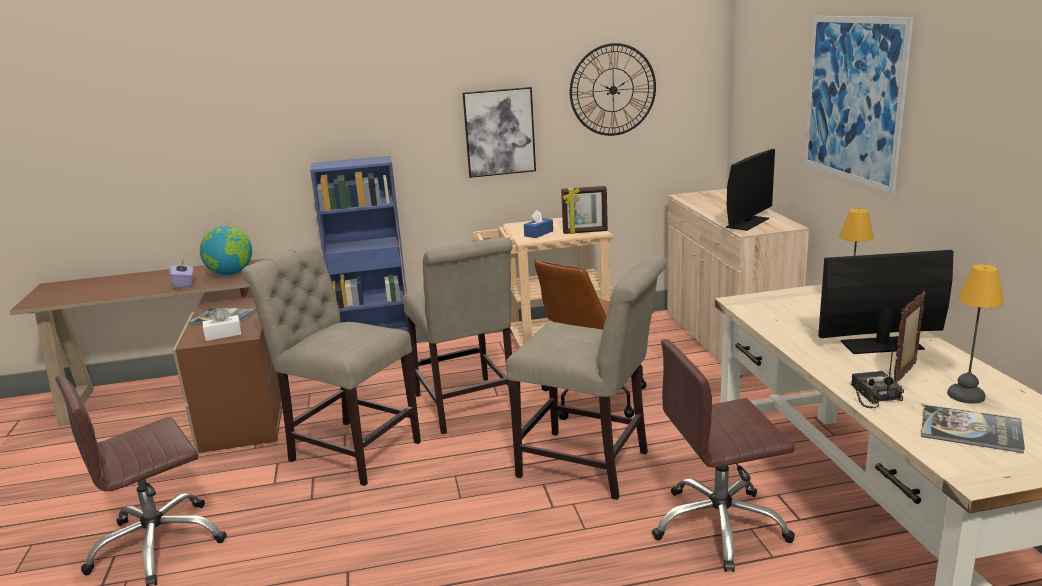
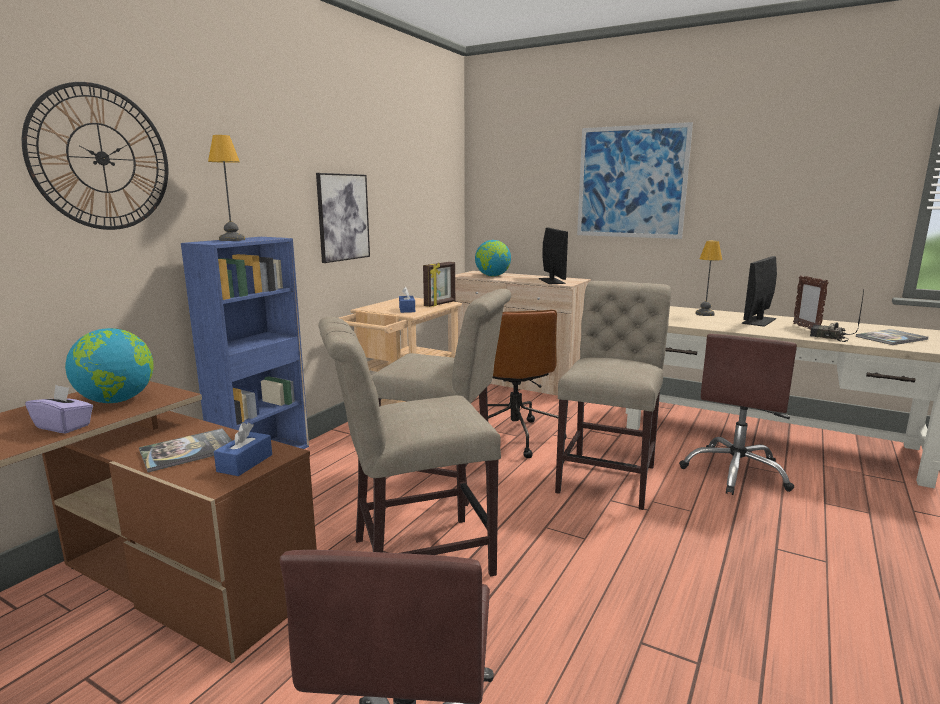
camera: 50 degrees left, 5 degrees down
white tissue box [203,308,242,341] -> blue tissue box [214,423,272,476]
beige chair [506,256,667,500] -> beige chair turned 45 degrees counterclockwise [555,281,671,510]
wall clock [570,43,656,136] -> wall clock moved to [22,82,168,230]
table lamp [947,265,1004,404] -> table lamp moved to [208,135,245,241]
none -> globe [475,240,511,276]

